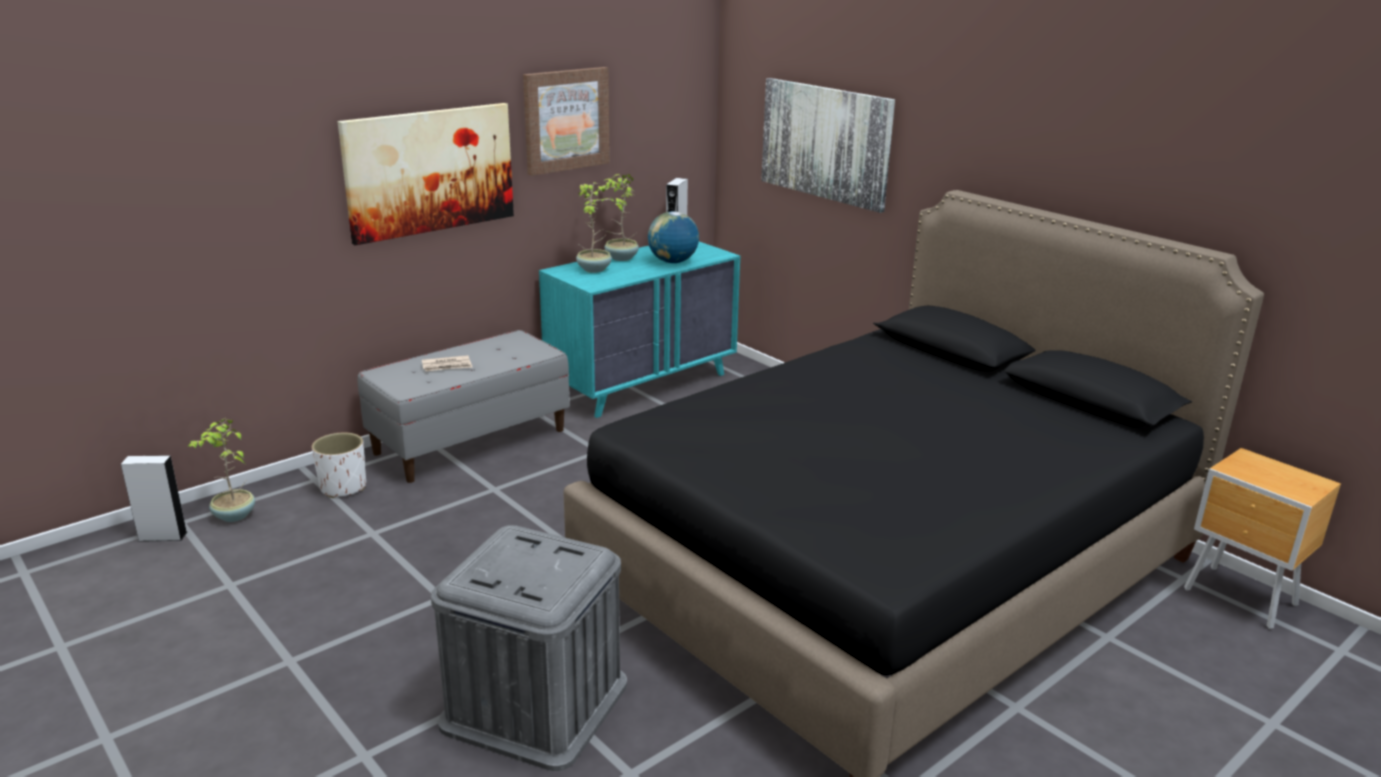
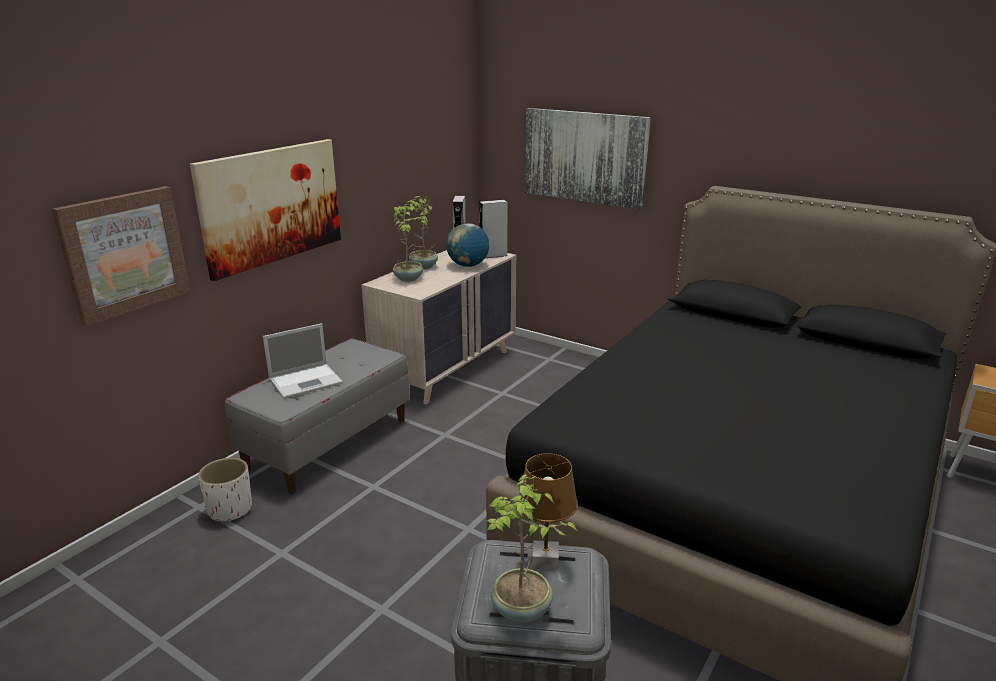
camera: 15 degrees left, 0 degrees up
grey speaker [121,455,187,542] -> grey speaker moved to [479,200,507,258]
potted plant [187,418,255,522] -> potted plant moved to [486,474,579,623]
newspaper [422,355,473,371] -> laptop [263,323,343,399]
picture [523,67,610,176] -> picture moved to [52,186,190,327]
turquoise dresser [539,241,740,418] -> beige dresser [361,250,517,404]
none -> brown table lamp [517,453,578,570]

